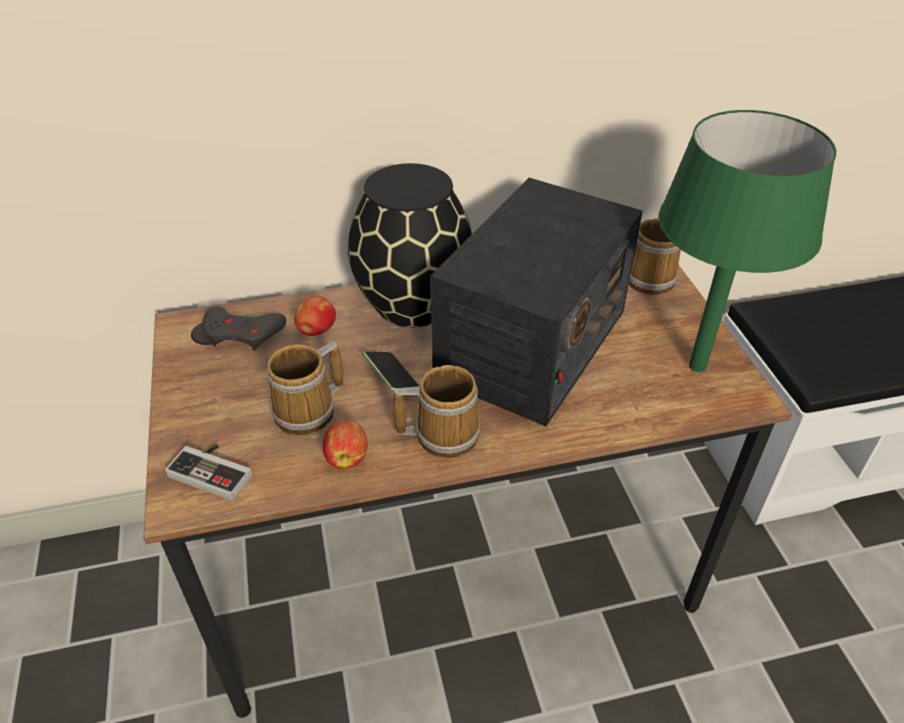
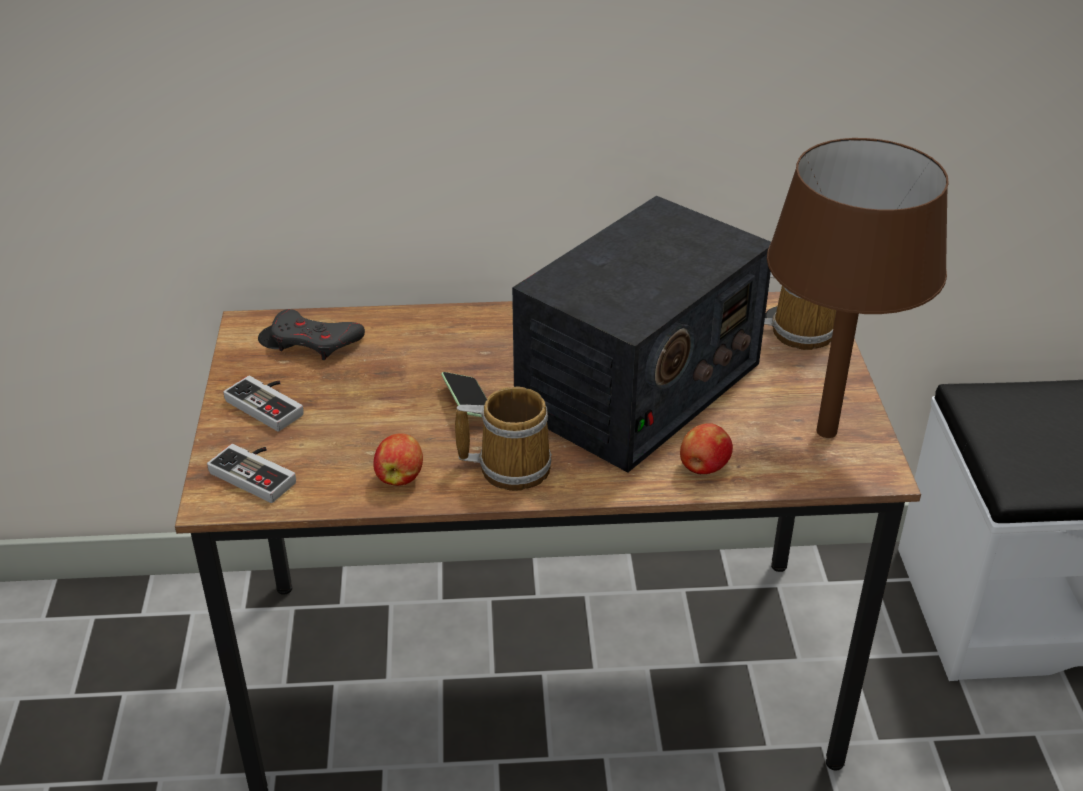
camera: 10 degrees right, 5 degrees down
mug [267,342,343,435] -> none
apple [294,296,336,336] -> apple moved to [680,423,733,474]
black vase [348,163,472,328] -> none
green table lamp [659,110,836,372] -> brown table lamp [767,138,949,438]
none -> game controller [223,376,304,432]

